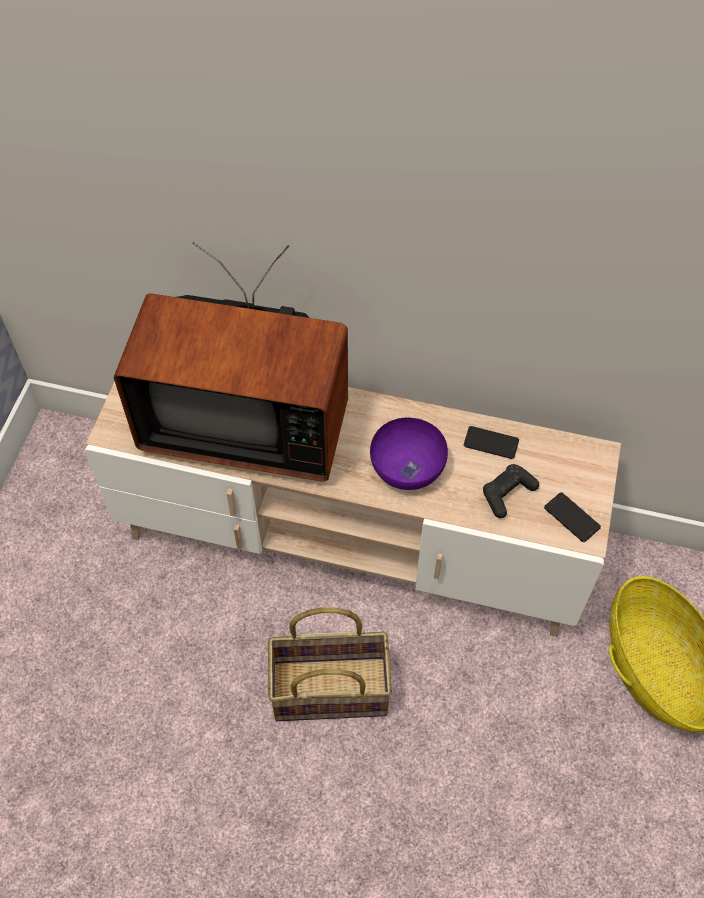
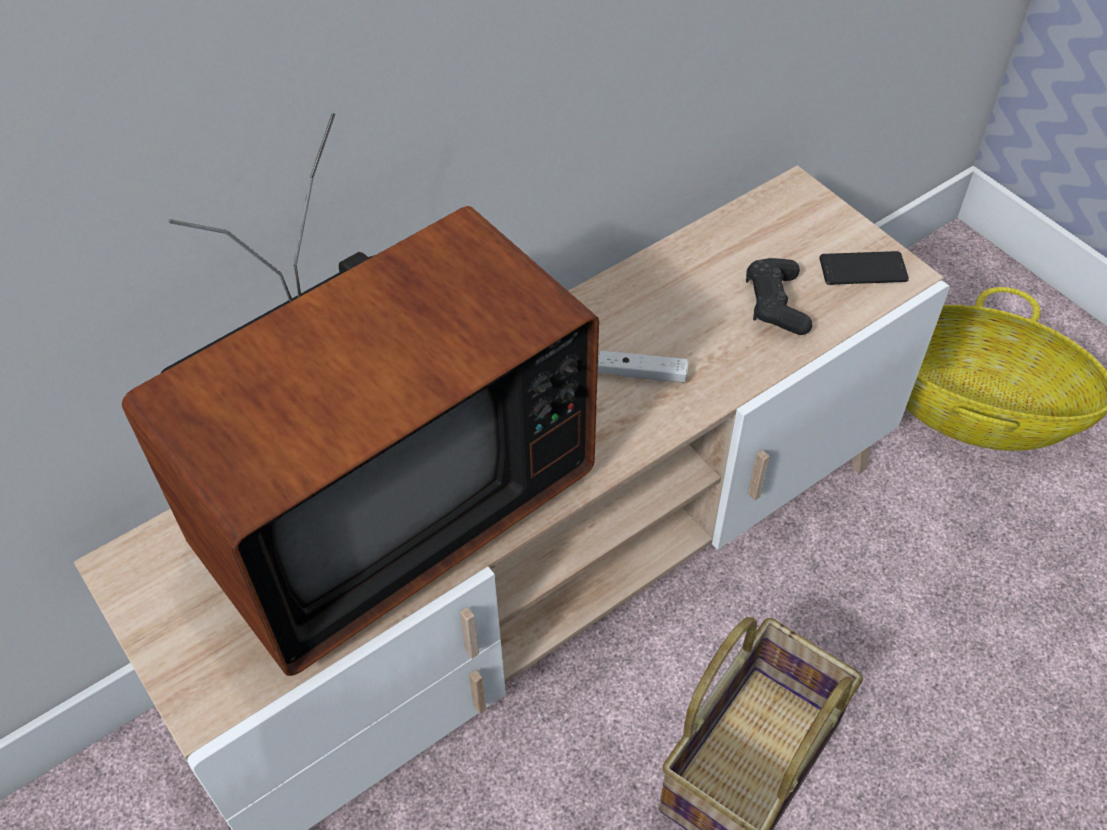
camera: 50 degrees left, 5 degrees down
purple bowl [370,418,448,490] -> white game controller [598,351,688,383]
phone [464,426,519,459] -> none

